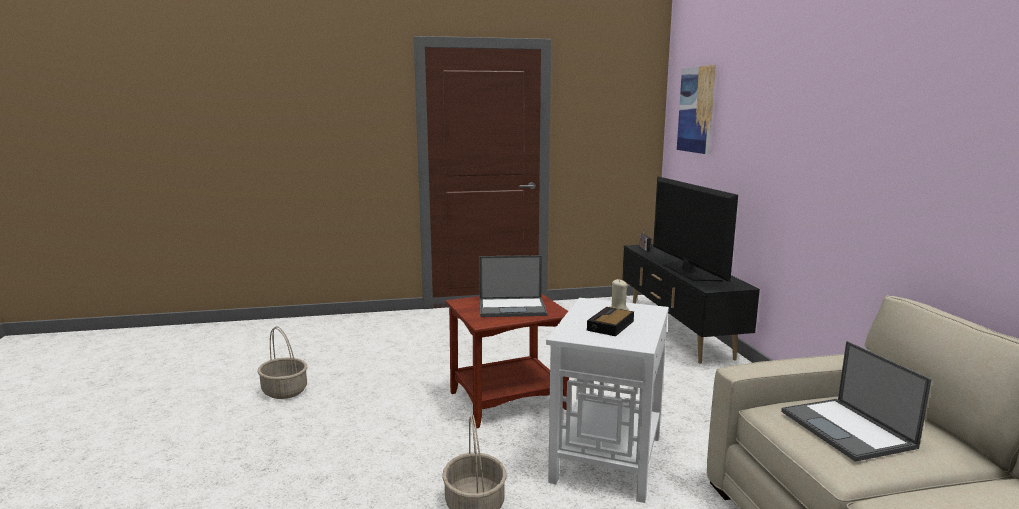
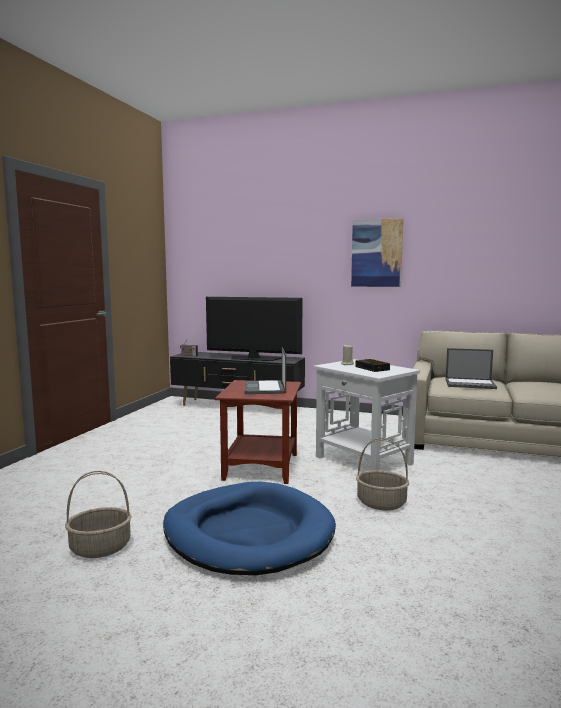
camera: 60 degrees left, 5 degrees down
laptop [479,255,547,317] -> laptop turned 150 degrees clockwise [244,347,286,394]
picture [677,65,716,154] -> picture moved to [351,218,403,287]
none -> blue dog bed [163,482,336,575]

